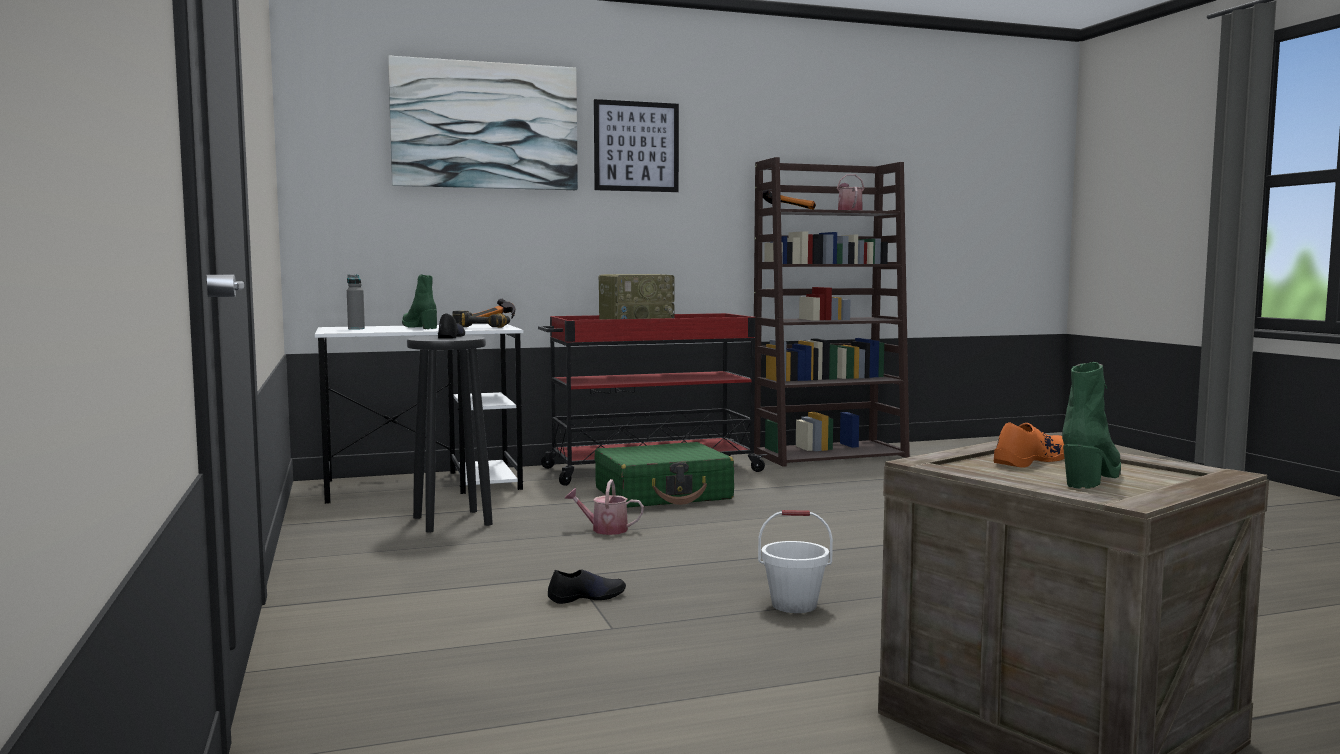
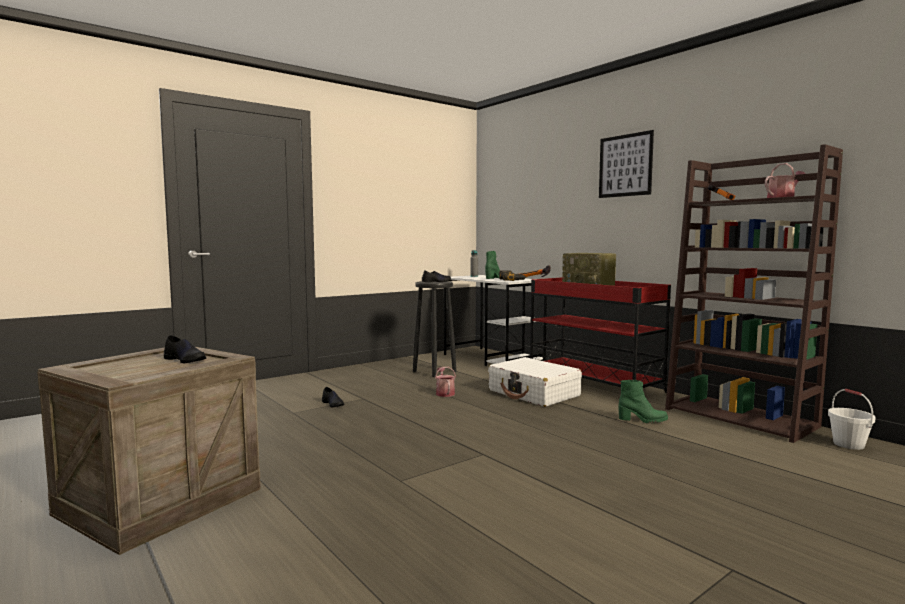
camera: 70 degrees right, 0 degrees up
picture [388,56,578,190] -> none
green suitcase [595,442,734,508] -> white suitcase [488,357,582,407]
white bucket [758,510,833,613] -> white bucket moved to [828,389,876,450]
orange shoe [994,422,1065,468] -> black shoe [164,335,206,363]
green boot [1062,362,1121,489] -> green boot moved to [618,380,668,424]

